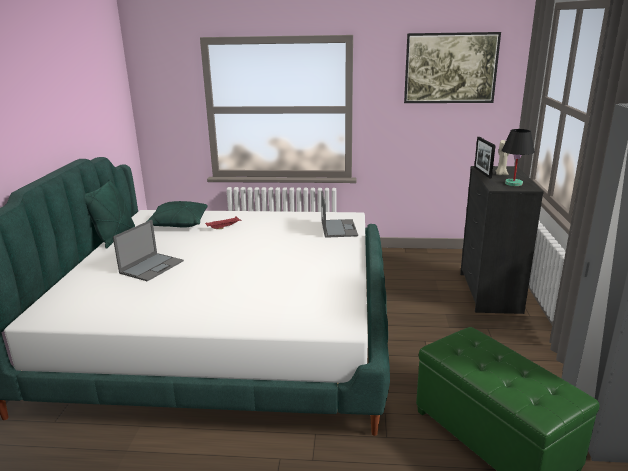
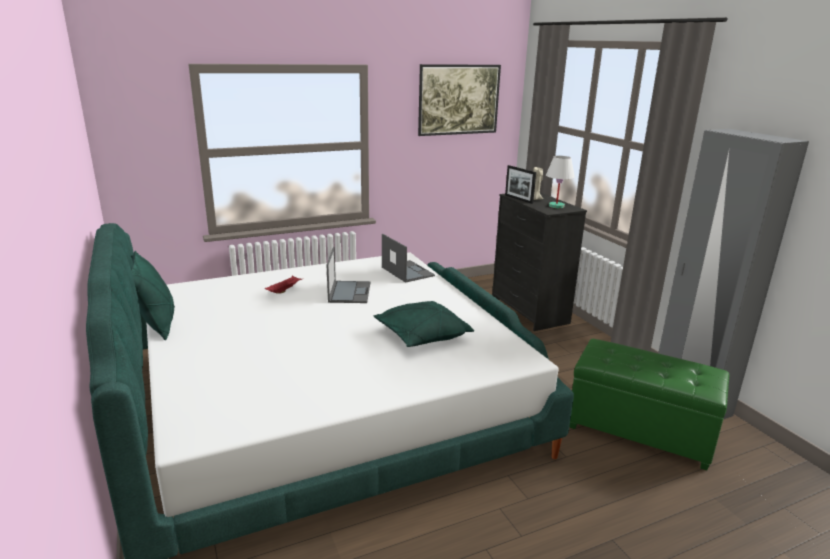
camera: 30 degrees left, 0 degrees up
laptop [113,220,184,281] -> laptop moved to [327,247,370,303]
green pillow [146,201,208,228] -> green pillow moved to [373,301,474,347]
black table lamp [502,129,535,186] -> white table lamp [546,156,575,208]

